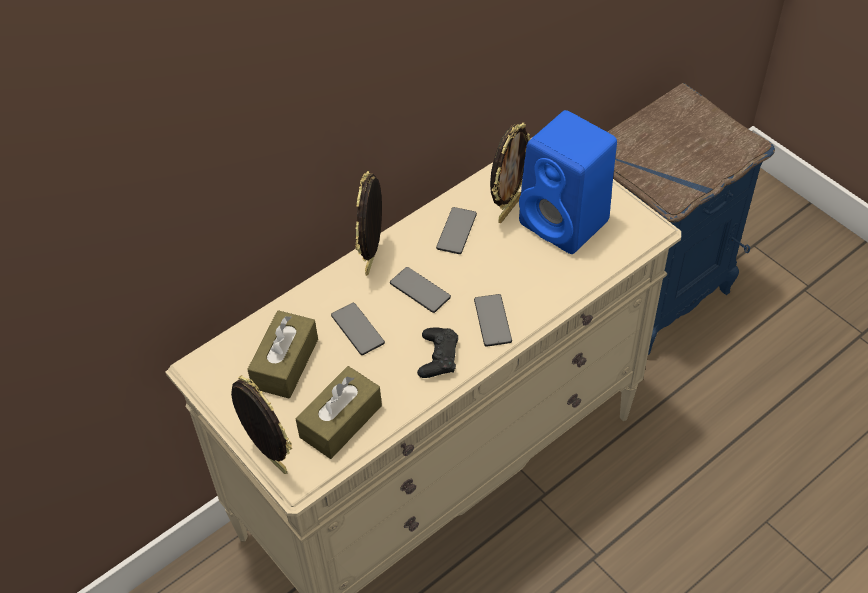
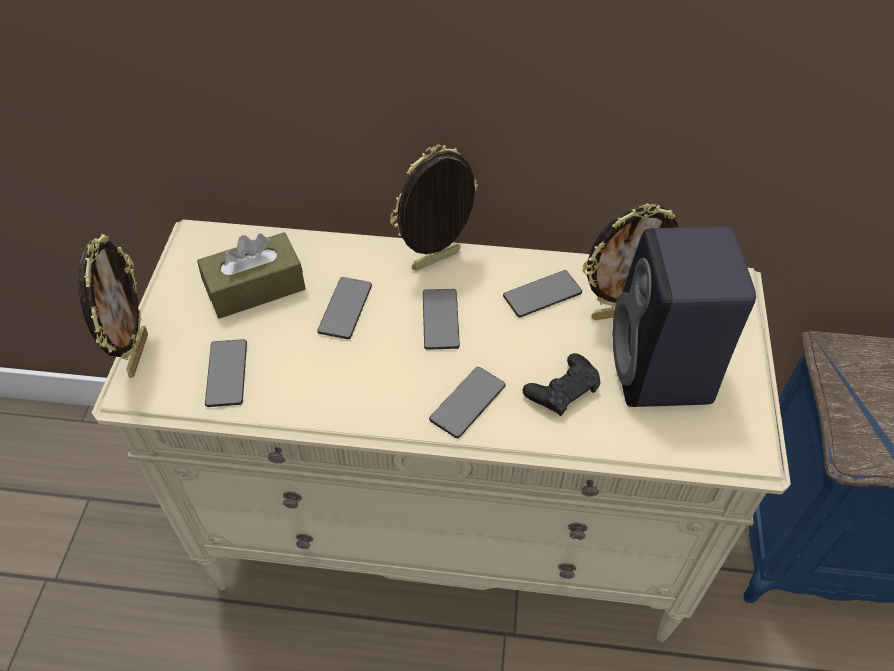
camera: 45 degrees right, 0 degrees up
brown tissue box [296,366,382,459] -> phone [205,339,247,407]
black game controller [417,327,458,378] -> black game controller moved to [523,353,601,416]
blue speaker [519,110,617,254] -> black speaker [612,226,756,407]

